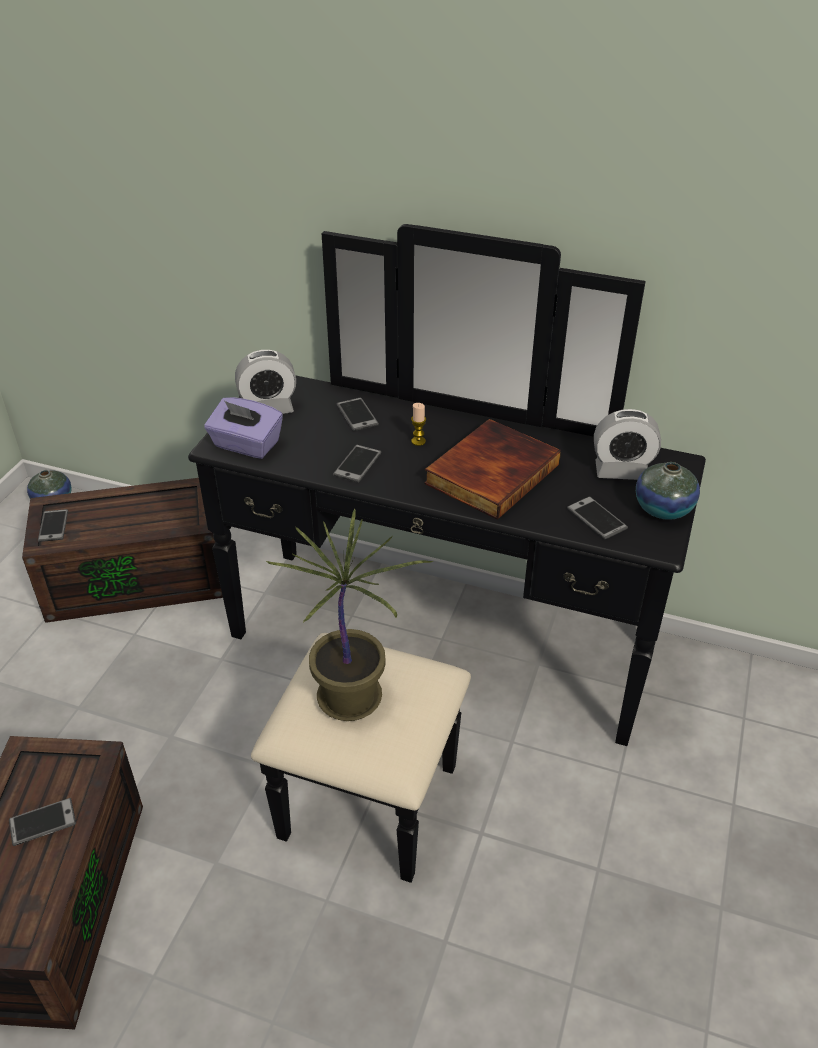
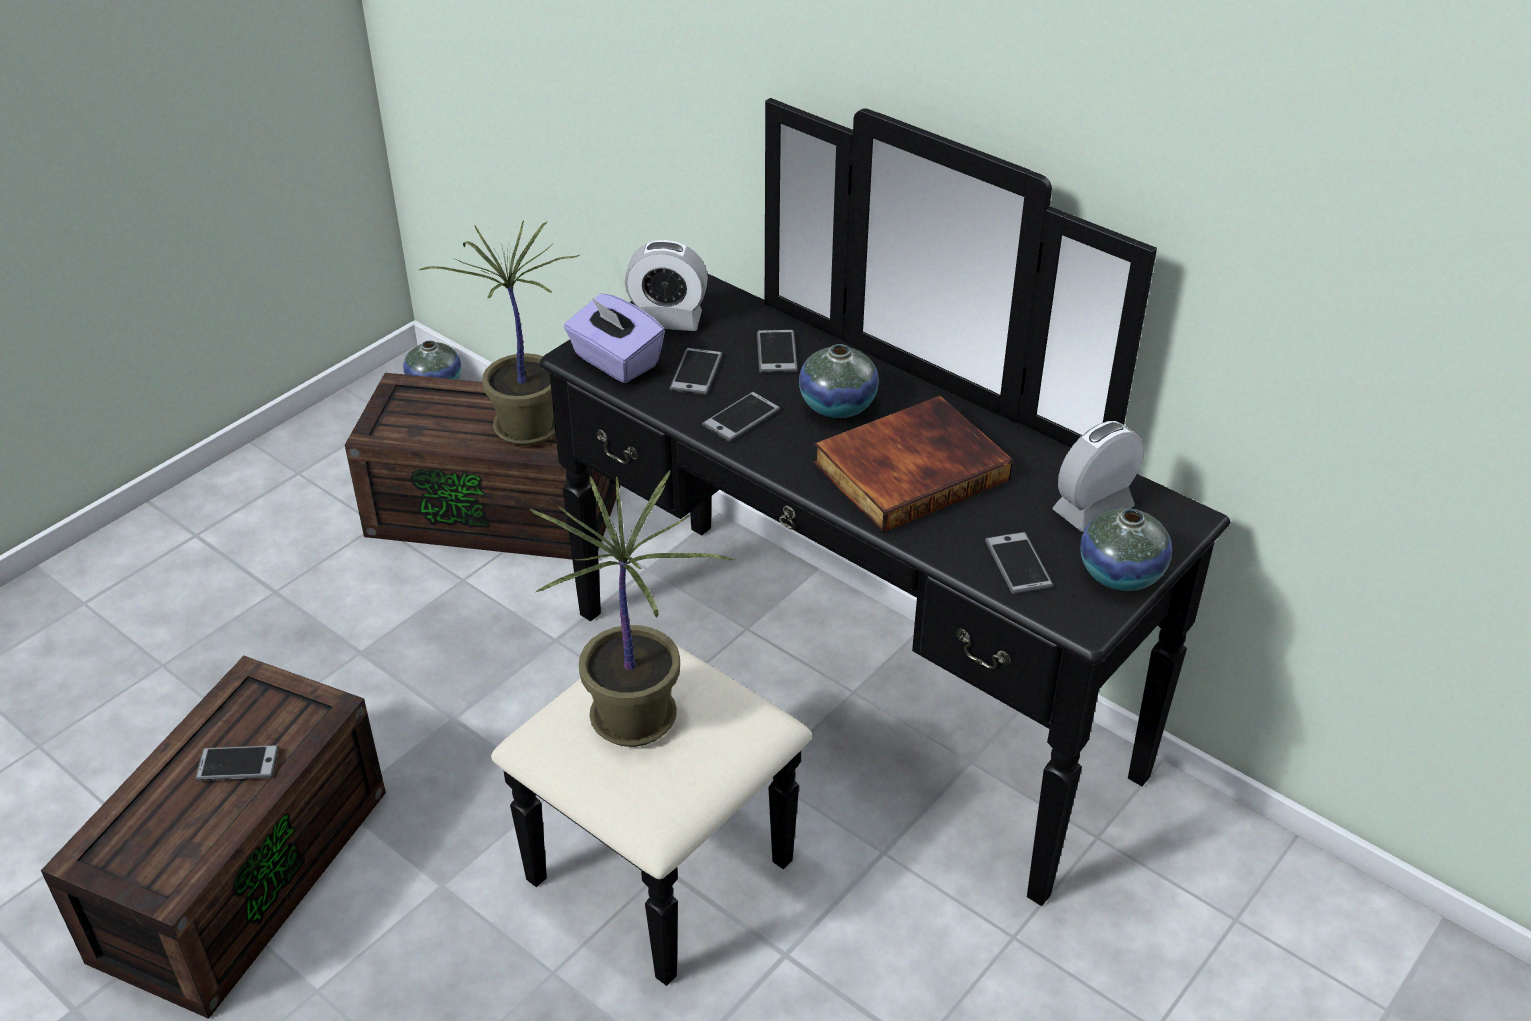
camera: 20 degrees right, 0 degrees up
phone [38,509,68,542] -> phone moved to [669,348,723,395]
candle [411,403,426,446] -> vase [799,344,879,418]
alarm clock [594,409,661,480] -> alarm clock turned 120 degrees clockwise [1053,421,1143,532]
none -> potted plant [419,220,581,446]

